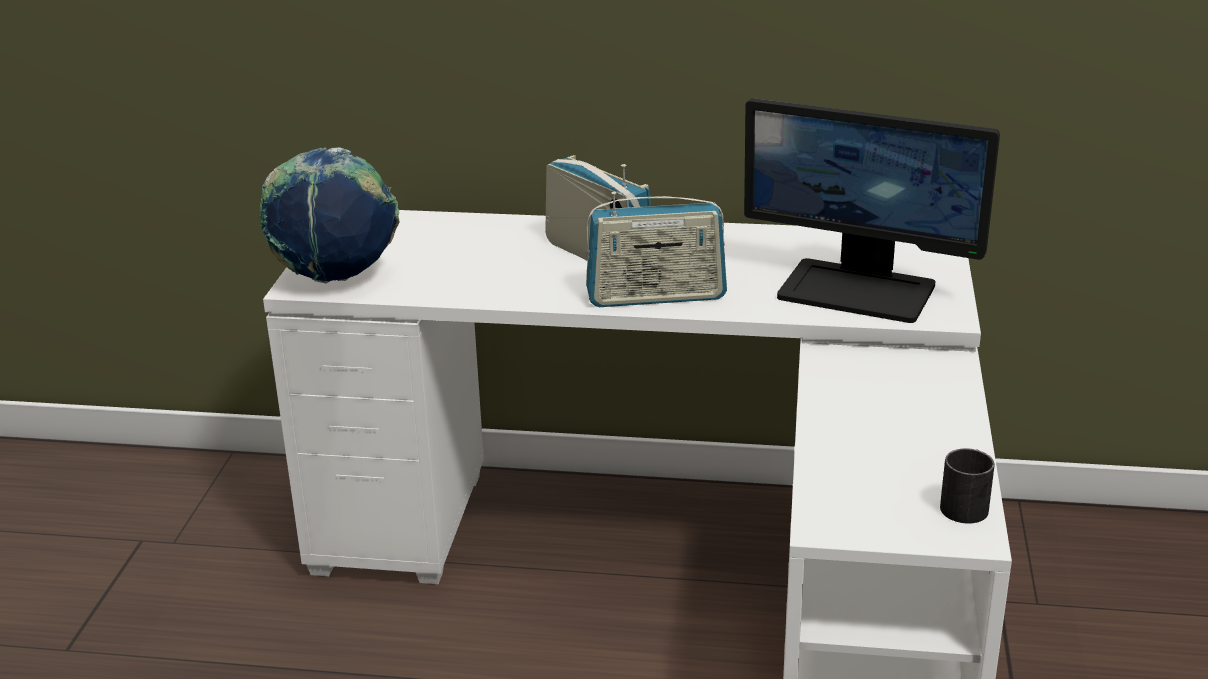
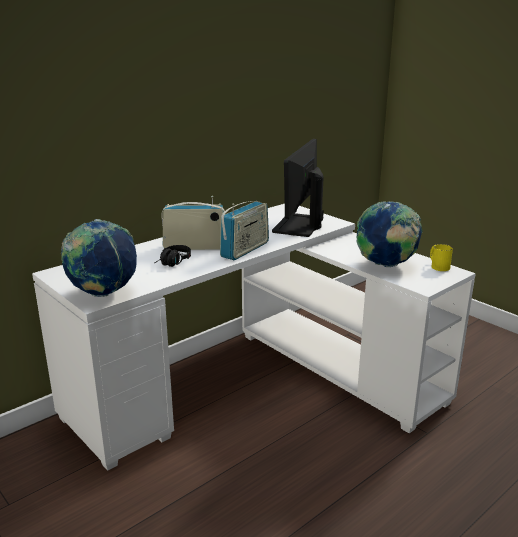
camera: 50 degrees left, 5 degrees down
monitor [744,98,1000,323] -> monitor turned 135 degrees clockwise [272,139,324,237]
black mug [940,448,995,523] -> yellow mug [430,244,453,271]
none -> black headphones [155,245,191,267]
none -> globe [356,201,423,267]

